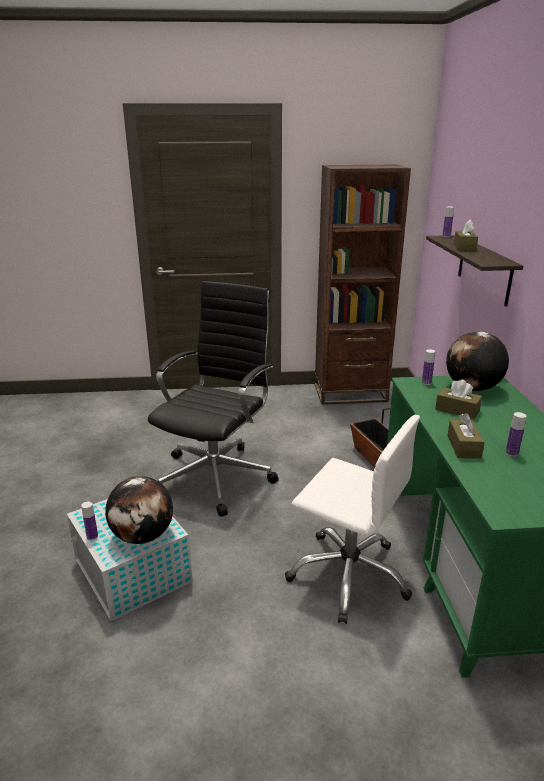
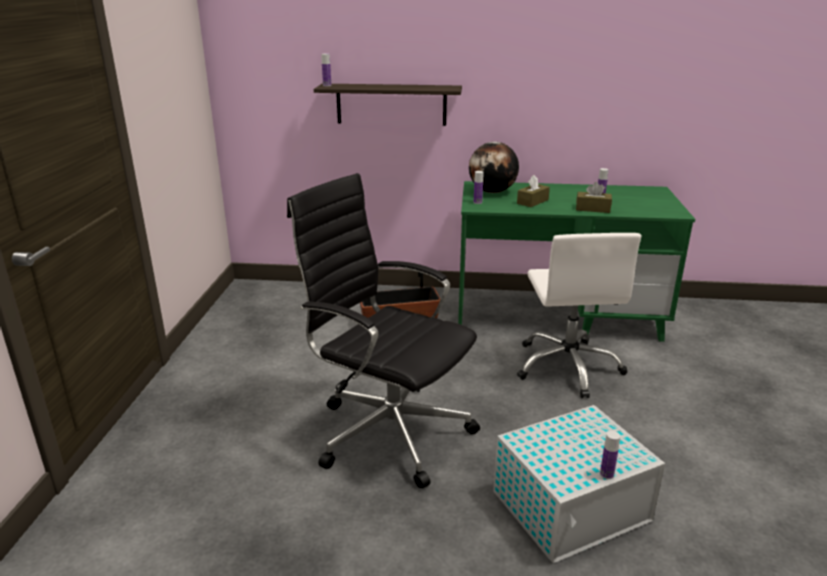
camera: 80 degrees left, 0 degrees up
globe [105,476,173,544] -> none
white office chair [285,415,420,624] -> white office chair turned 135 degrees clockwise [517,233,641,398]
brown bookcase [315,165,411,405] -> none
brown tissue box [454,220,478,251] -> none

